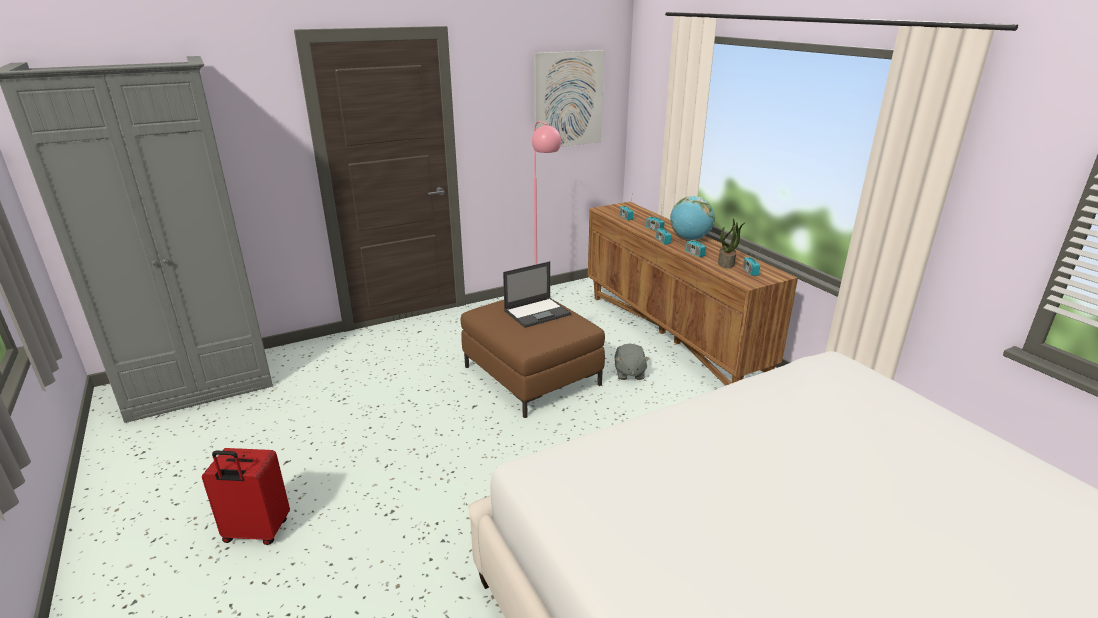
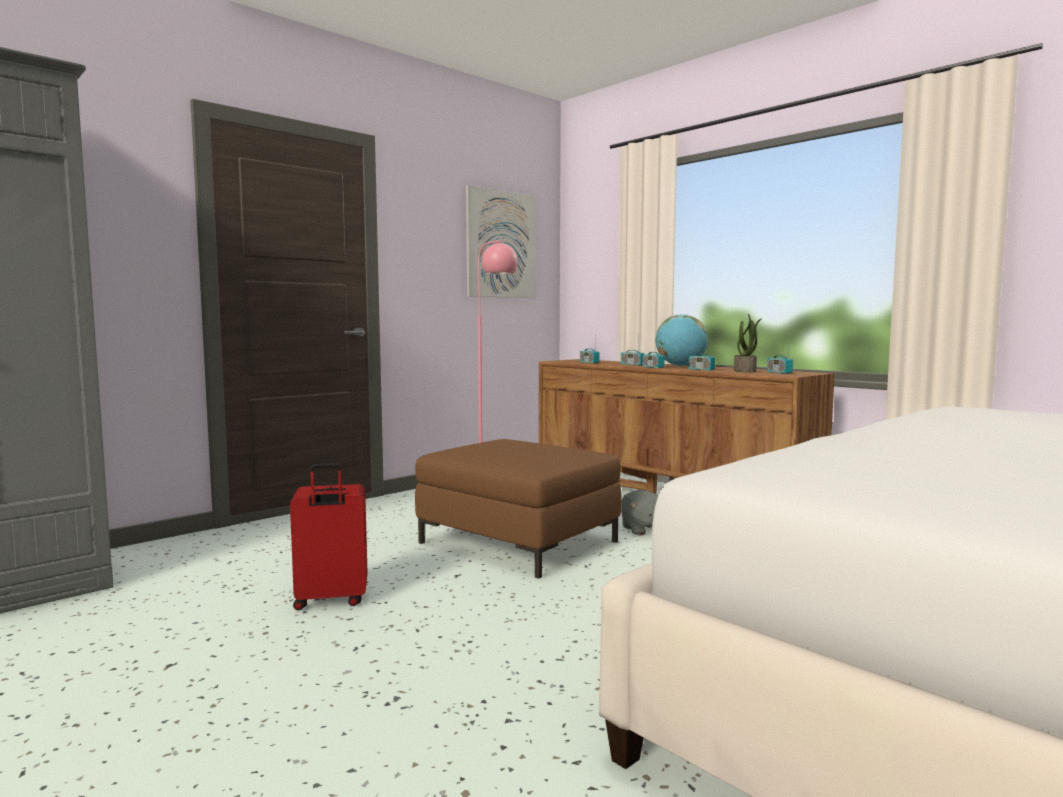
camera: 15 degrees left, 20 degrees down
red suitcase [202,448,290,545] -> red suitcase moved to [290,463,368,610]
laptop [503,261,571,328] -> none

